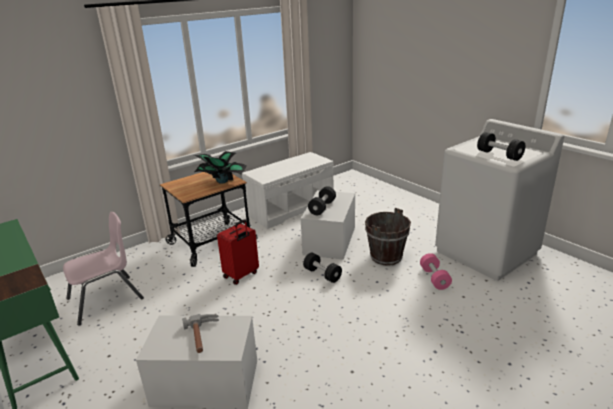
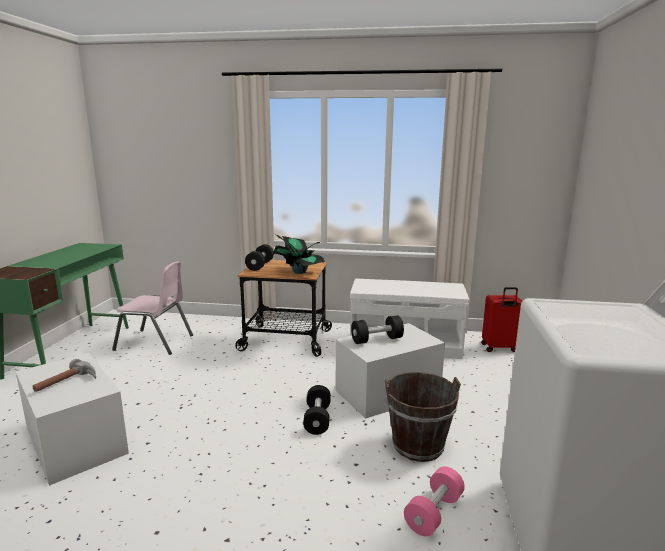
camera: 45 degrees right, 10 degrees down
red suitcase [217,219,259,285] -> red suitcase moved to [481,287,522,352]
black dumbbell [477,132,525,161] -> black dumbbell moved to [245,244,274,271]

